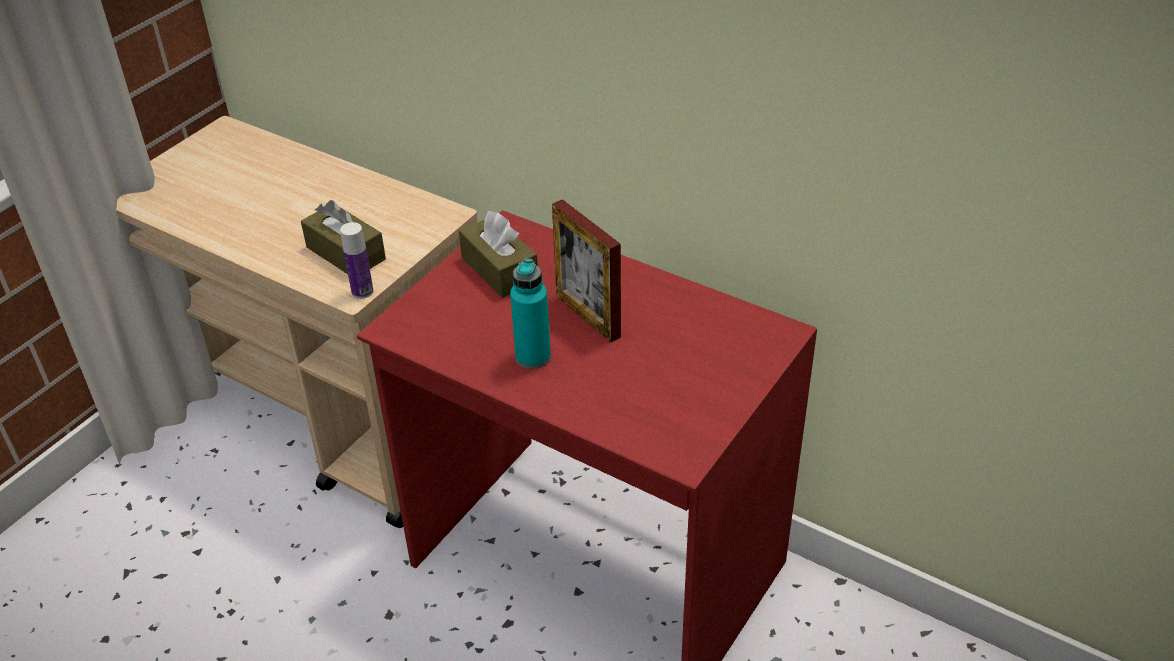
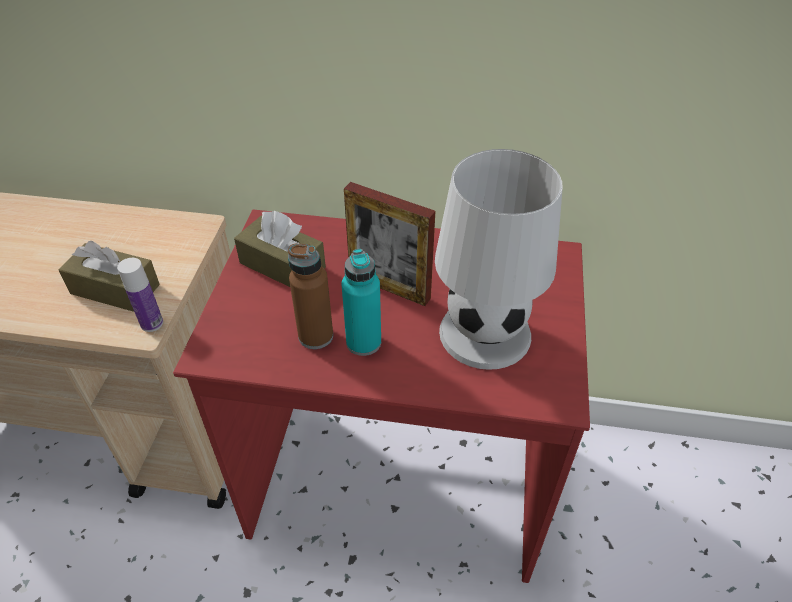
camera: 25 degrees left, 5 degrees up
none -> brown bottle [288,244,333,349]
none -> white table lamp [435,149,563,370]

